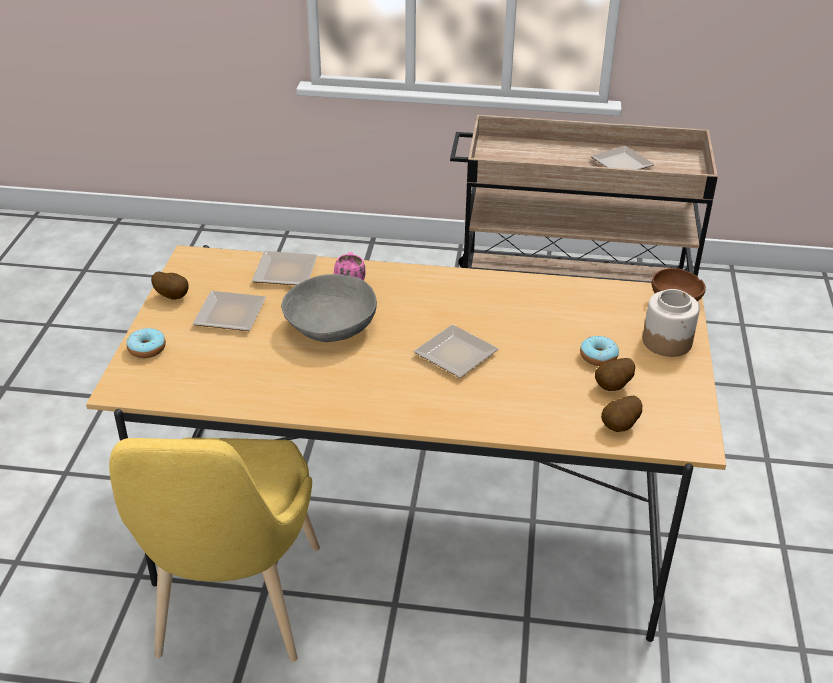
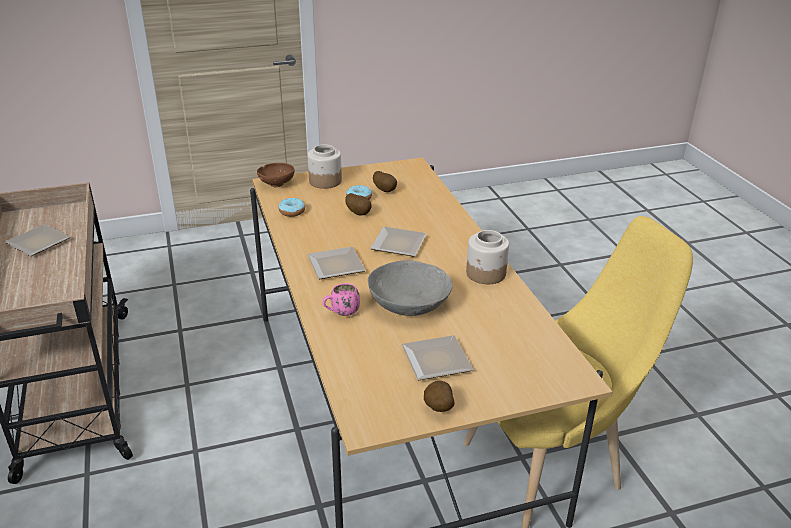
camera: 115 degrees left, 5 degrees down
donut [127,328,166,358] -> donut moved to [278,198,305,217]
plate [252,251,317,285] -> plate moved to [307,247,366,279]
potato [601,396,642,432] -> potato moved to [345,193,372,216]
none -> jar [466,230,509,284]

